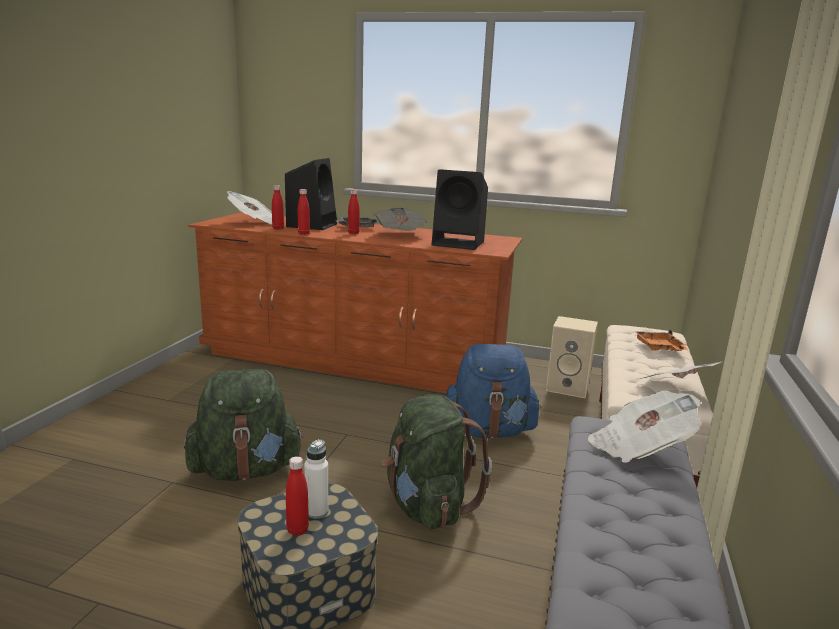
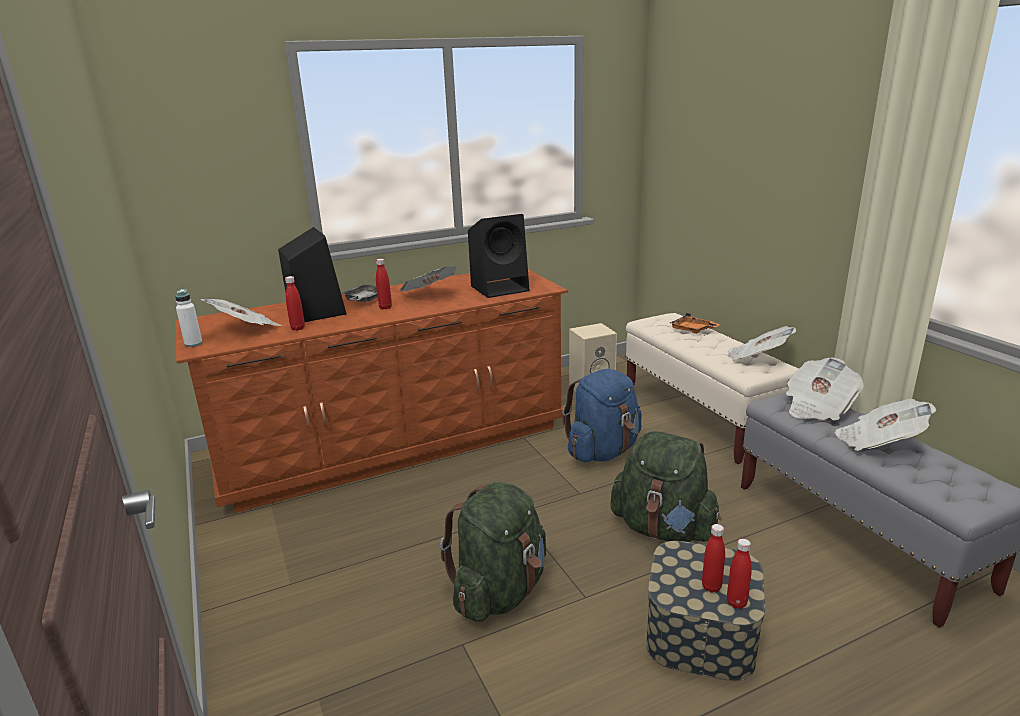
camera: 40 degrees left, 5 degrees up
red bottle [298,189,310,235] -> red bottle moved to [727,539,752,609]
white bottle [304,439,329,519] -> white bottle moved to [175,289,203,347]
none -> newspaper [835,399,936,451]

